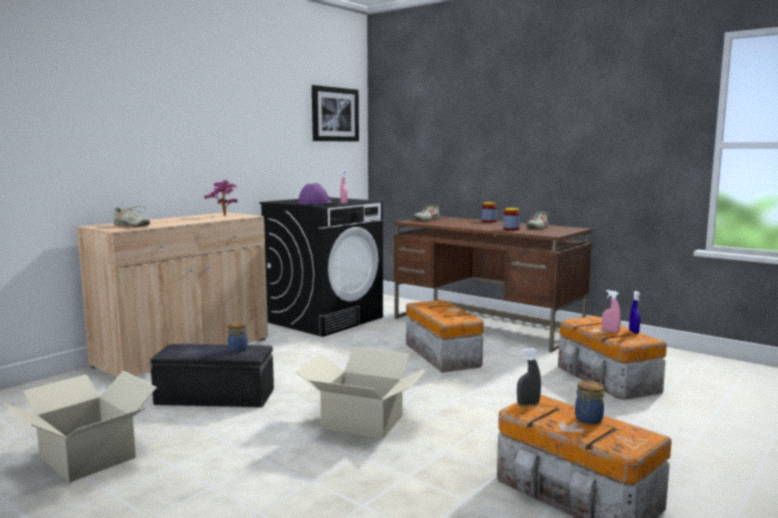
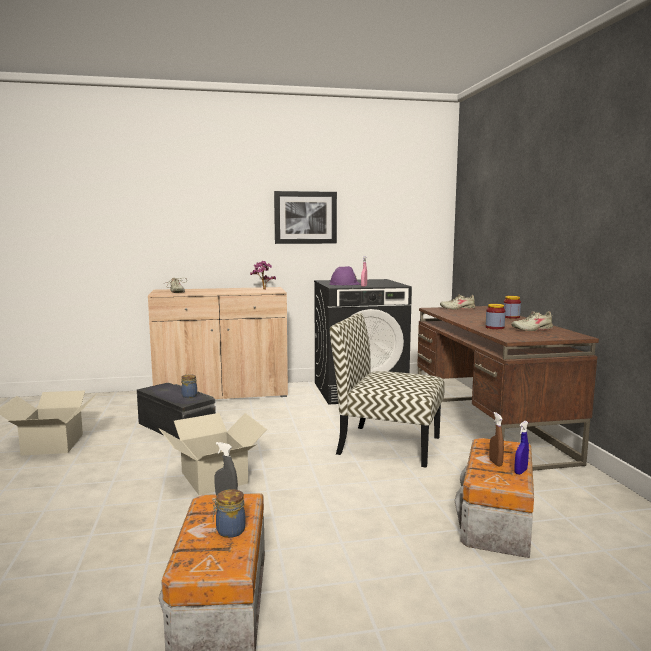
camera: 40 degrees right, 0 degrees up
picture [312,85,359,142] -> picture moved to [274,191,337,244]
storage box [406,300,484,373] -> chair [330,313,445,467]
pink spray bottle [602,290,621,333] -> brown spray bottle [489,412,504,467]

